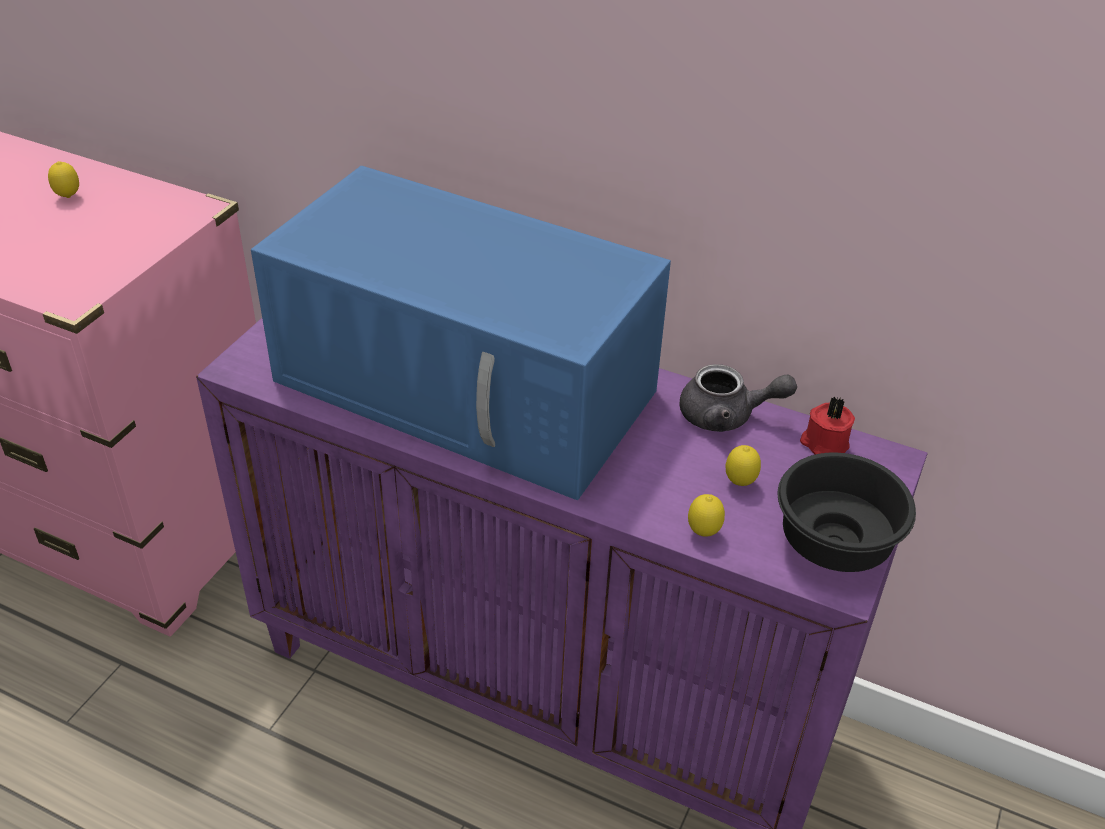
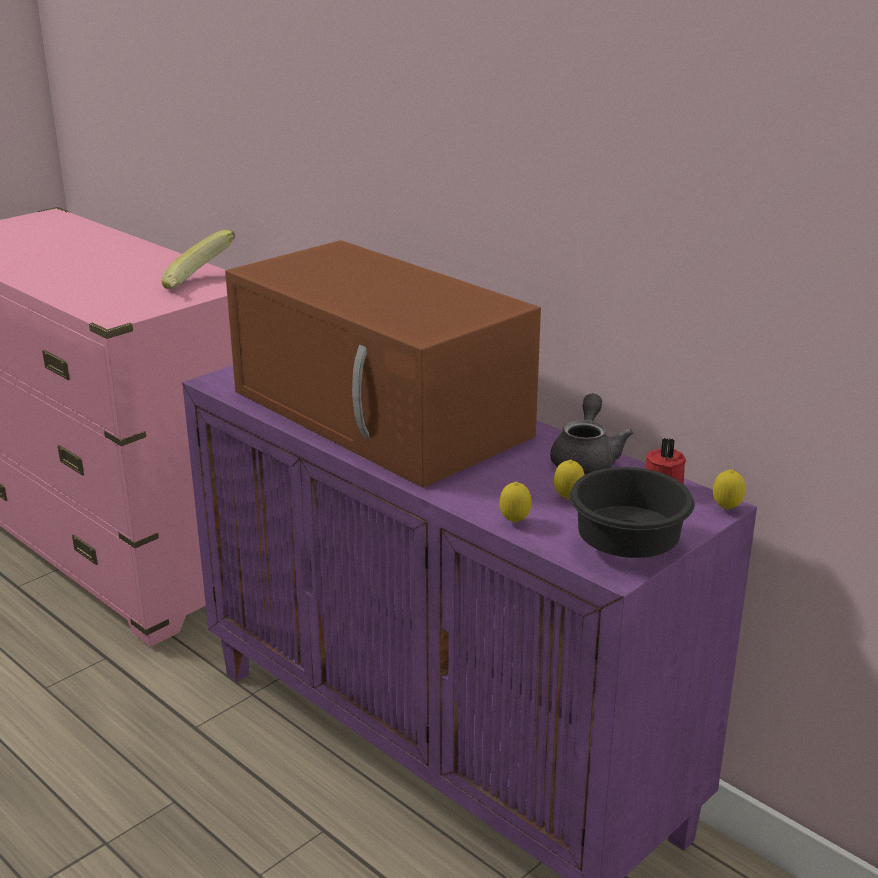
camera: 20 degrees right, 15 degrees down
lemon [48,161,79,198] -> lemon moved to [713,469,745,510]
blue microwave [251,166,671,500] -> brown microwave [225,240,541,488]
grey teapot [680,364,797,432] -> grey teapot turned 105 degrees counterclockwise [550,393,633,475]
none -> banana [161,230,235,289]

